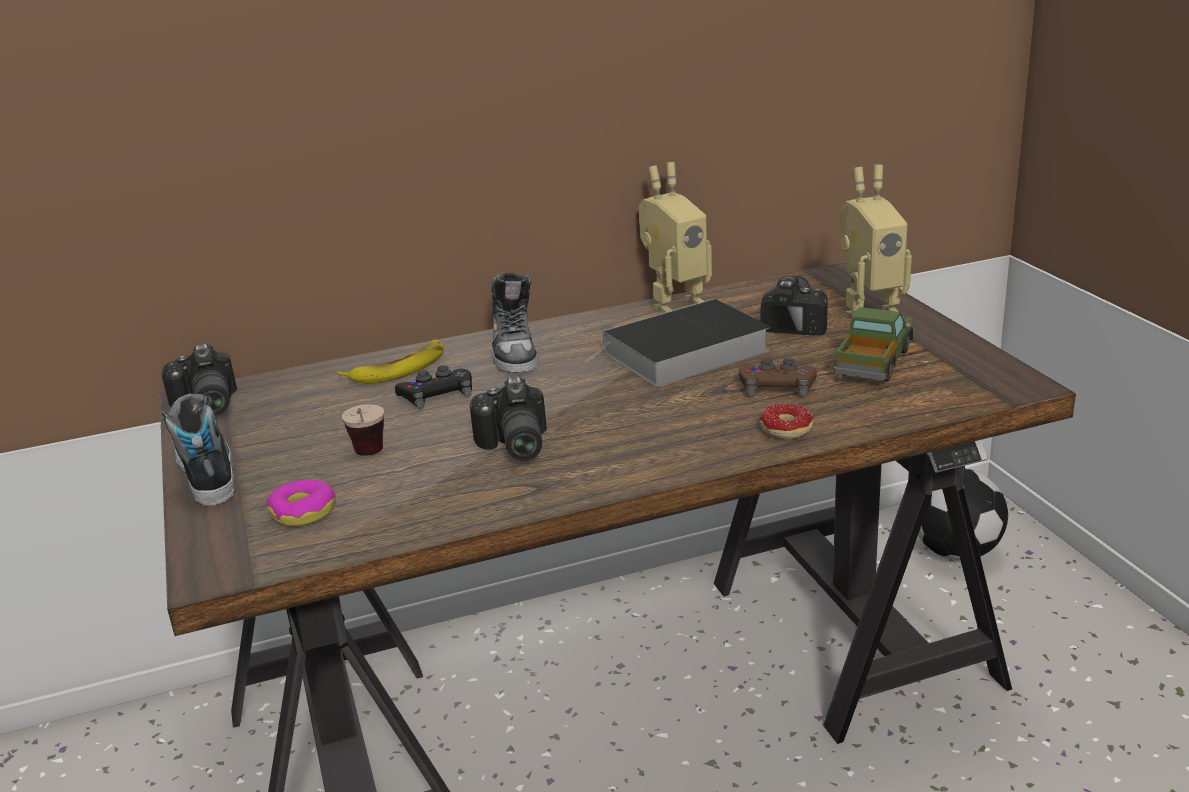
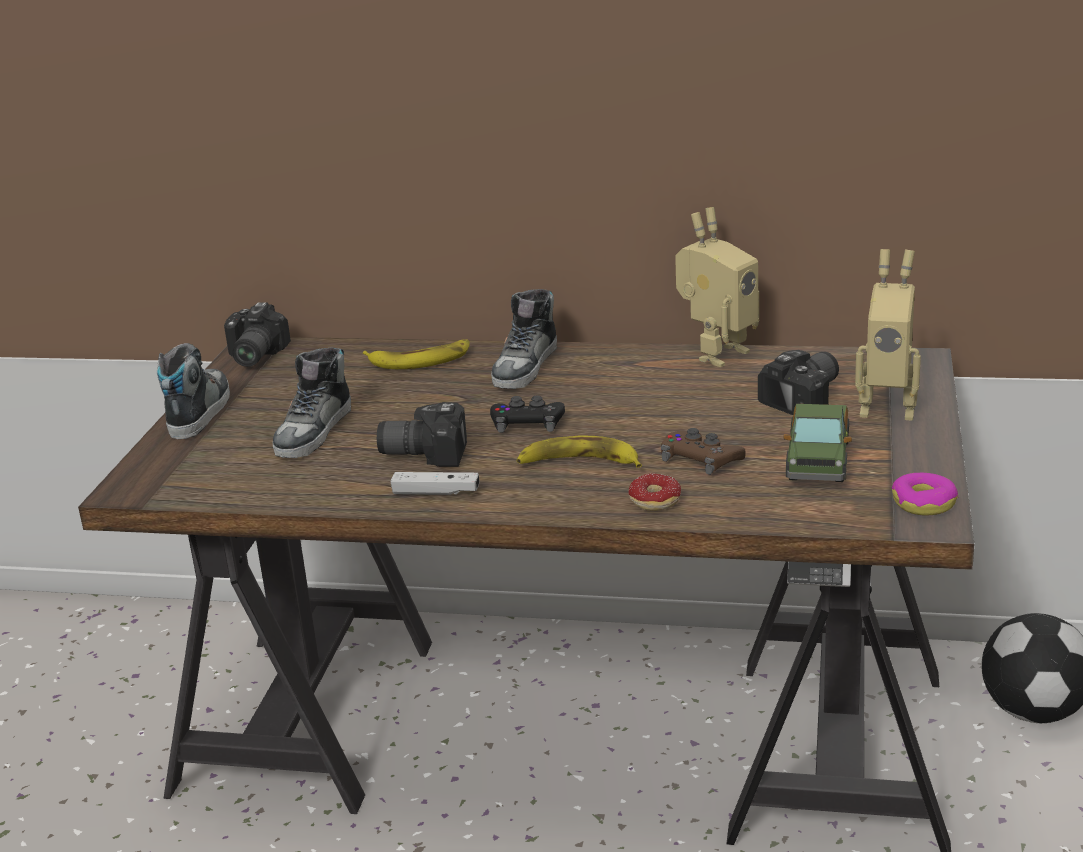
camera: 30 degrees right, 0 degrees up
donut [267,480,336,527] -> donut moved to [892,473,958,516]
cup [342,404,384,456] -> shoe [273,347,351,458]
black game controller [395,365,472,409] -> black game controller moved to [490,395,565,433]
camera [470,377,547,461] -> camera turned 75 degrees clockwise [377,402,467,467]
book [584,299,770,387] -> none
toy robot [639,162,712,313] -> toy robot turned 45 degrees counterclockwise [675,207,759,367]
toy truck [834,307,913,381] -> toy truck turned 135 degrees clockwise [784,404,852,482]
none -> white game controller [391,472,479,495]
none -> banana [516,435,642,468]

